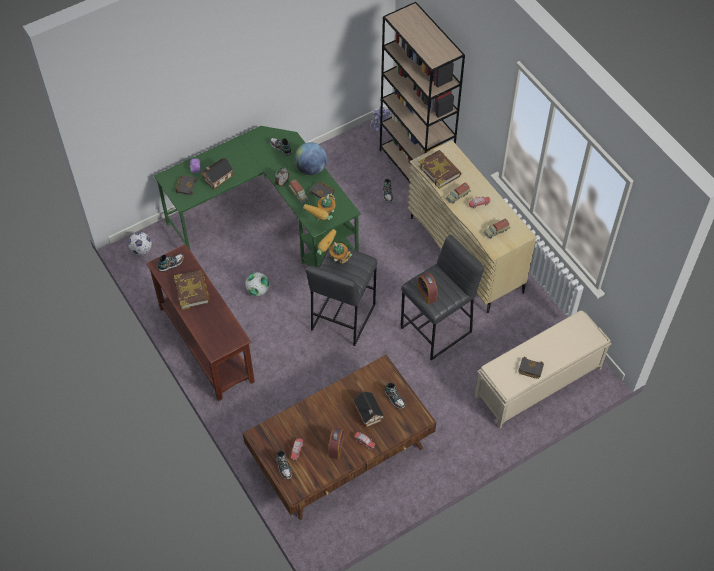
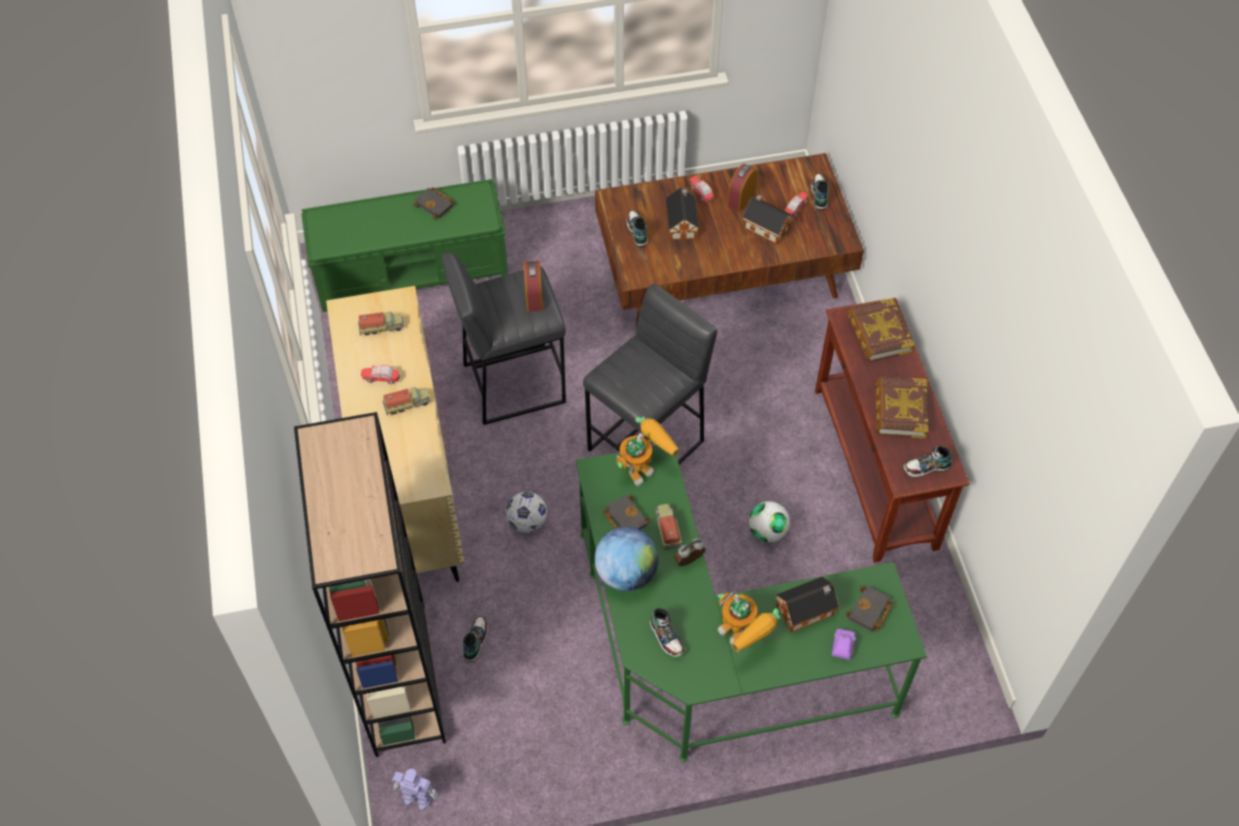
camera: 160 degrees left, 0 degrees up
football [128,232,152,255] -> football moved to [506,492,547,533]
toy robot [317,229,352,264] -> toy robot moved to [718,592,780,652]
book [418,150,462,189] -> book moved to [847,298,914,362]
beige bench [475,310,611,429] -> green bench [301,179,508,312]
none -> toy house [742,195,793,245]

